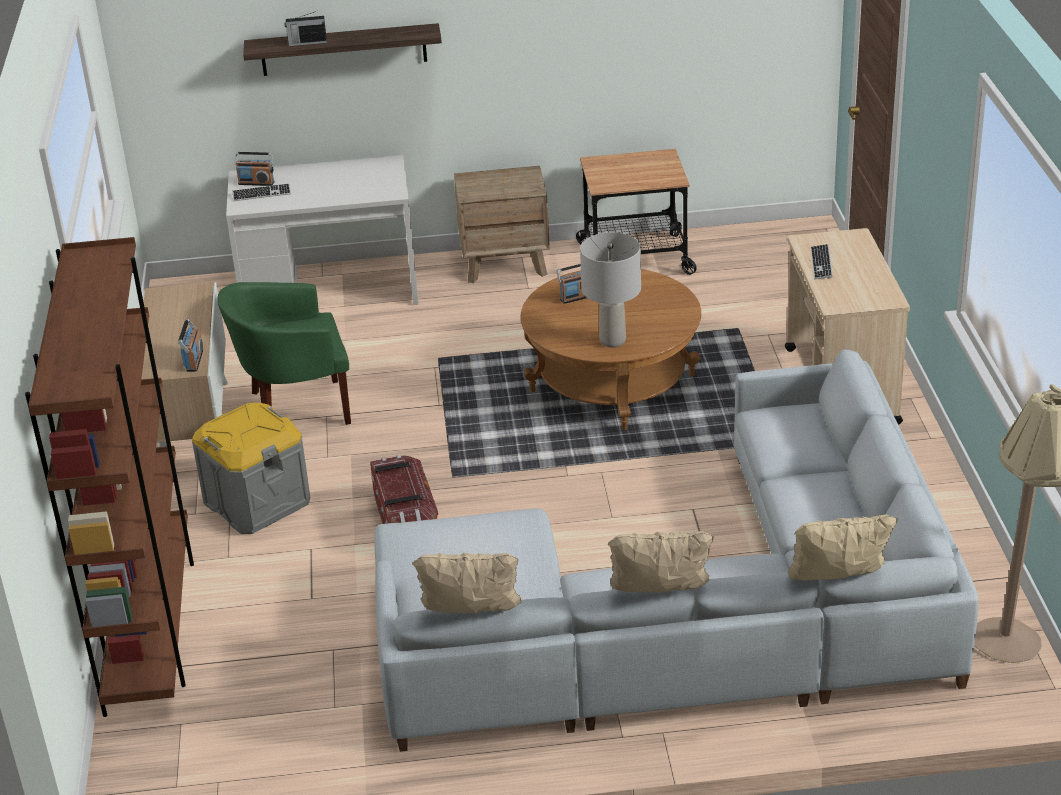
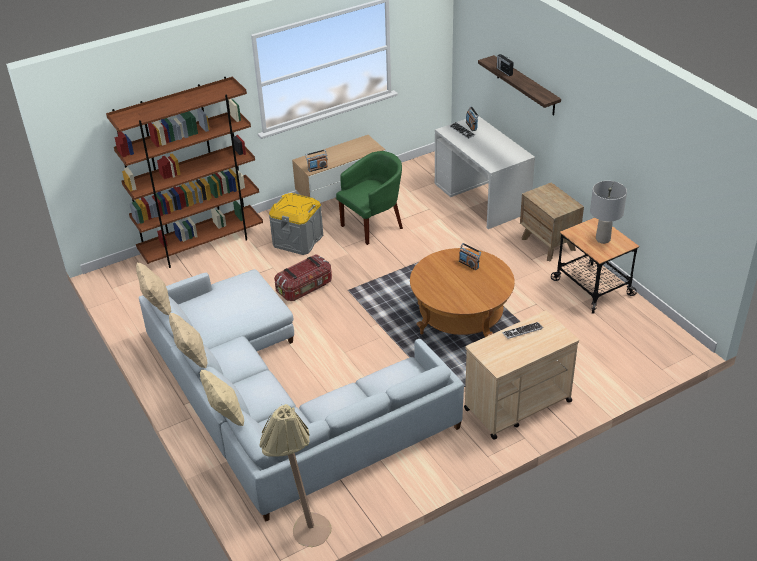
camera: 65 degrees right, 5 degrees up
green armchair [218,282,351,425] -> green armchair turned 90 degrees clockwise [336,151,403,245]
grey table lamp [580,232,641,348] -> grey table lamp moved to [590,181,627,244]

